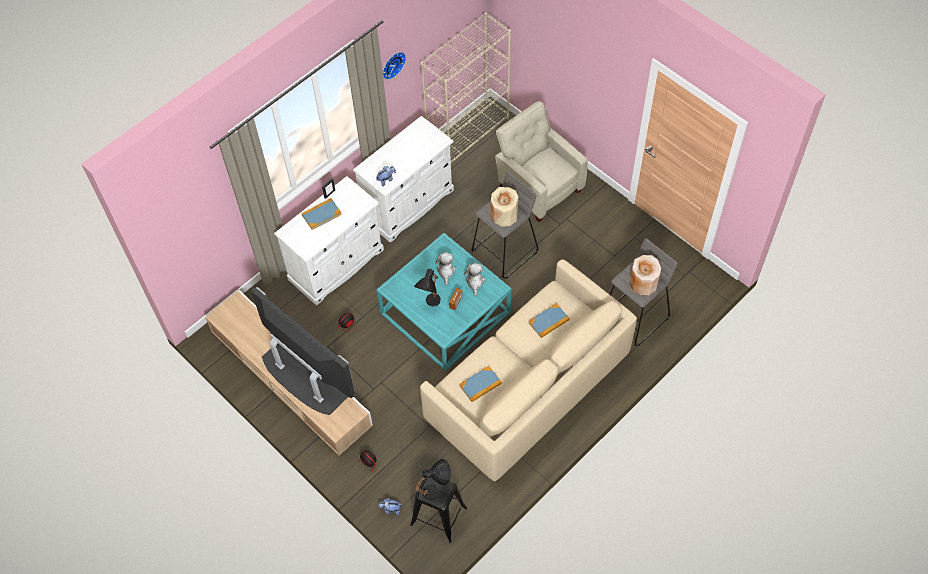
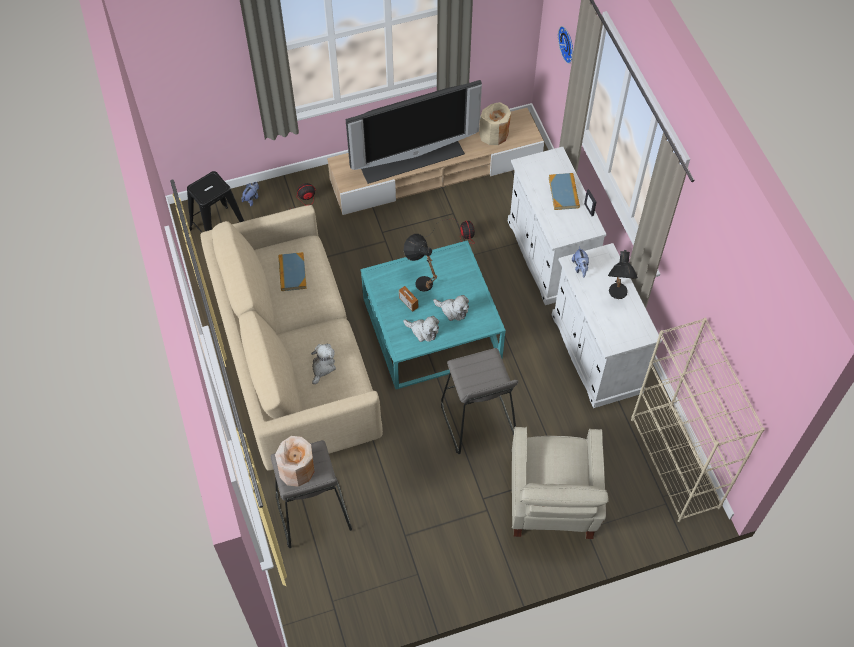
camera: 115 degrees right, 0 degrees up
wall clock [383,52,406,80] -> wall clock moved to [558,26,573,64]
black table lamp [415,459,451,500] -> black table lamp moved to [608,250,638,299]
beige vase [491,187,518,227] -> beige vase moved to [479,102,511,145]
beige armchair [495,101,588,222] -> beige armchair turned 105 degrees clockwise [512,427,609,539]
book [529,303,570,338] -> plush toy [311,344,336,384]

